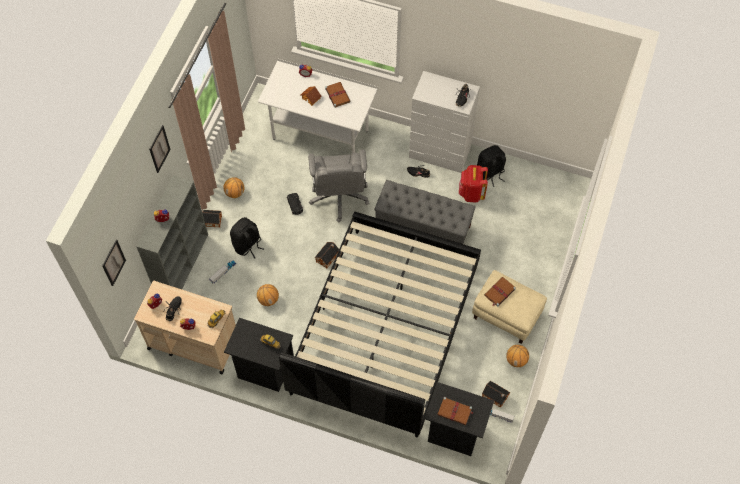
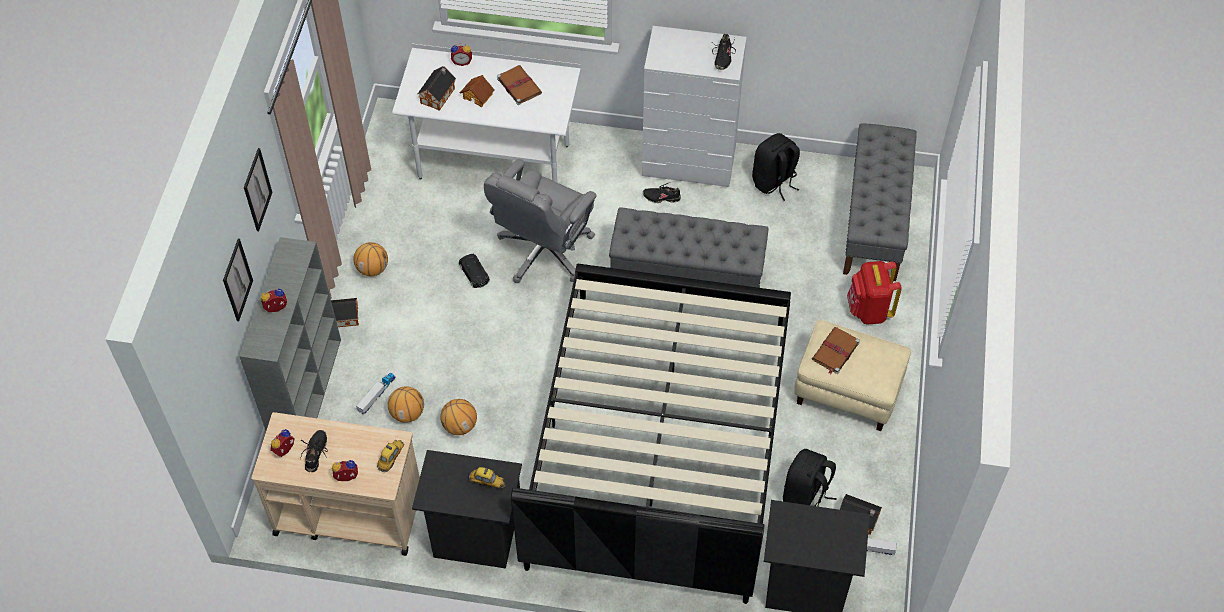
camera: 10 degrees left, 5 degrees down
picture [102,240,126,286] -> picture moved to [223,239,253,321]
black backpack [230,217,264,259] -> black backpack moved to [783,449,837,507]
grey office chair [308,149,370,223] -> grey office chair turned 45 degrees clockwise [484,159,597,283]
toy house [314,242,339,269] -> toy house moved to [418,66,456,111]
brown book [437,397,473,425] -> none
red backpack [459,165,488,202] -> red backpack moved to [847,261,902,325]
basketball [506,345,529,367] -> basketball moved to [388,386,424,423]
none -> grey bench [843,123,917,281]

